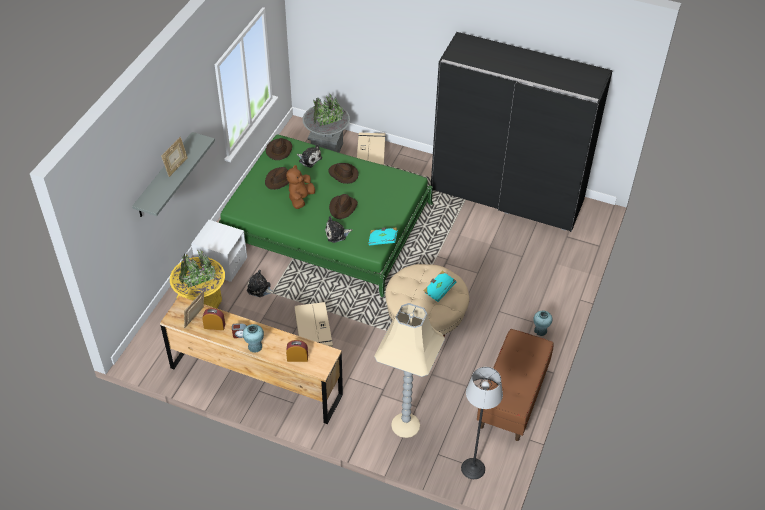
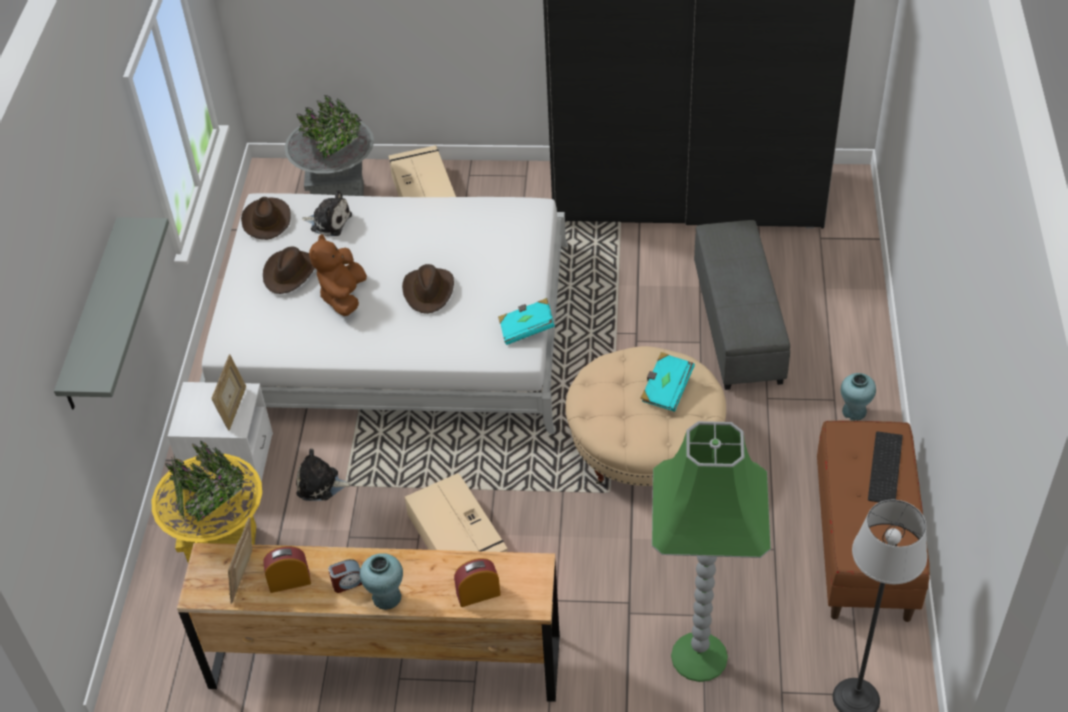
camera: 15 degrees left, 0 degrees up
picture frame [161,137,188,177] -> picture frame moved to [211,354,246,431]
green bed [218,135,433,297] -> white bed [200,193,568,434]
plush toy [325,216,352,243] -> none
brown hat [328,163,359,184] -> none
beige floor lamp [374,303,445,438] -> green floor lamp [652,421,771,682]
none -> grey ottoman [694,220,790,390]
none -> keyboard [868,431,903,502]

